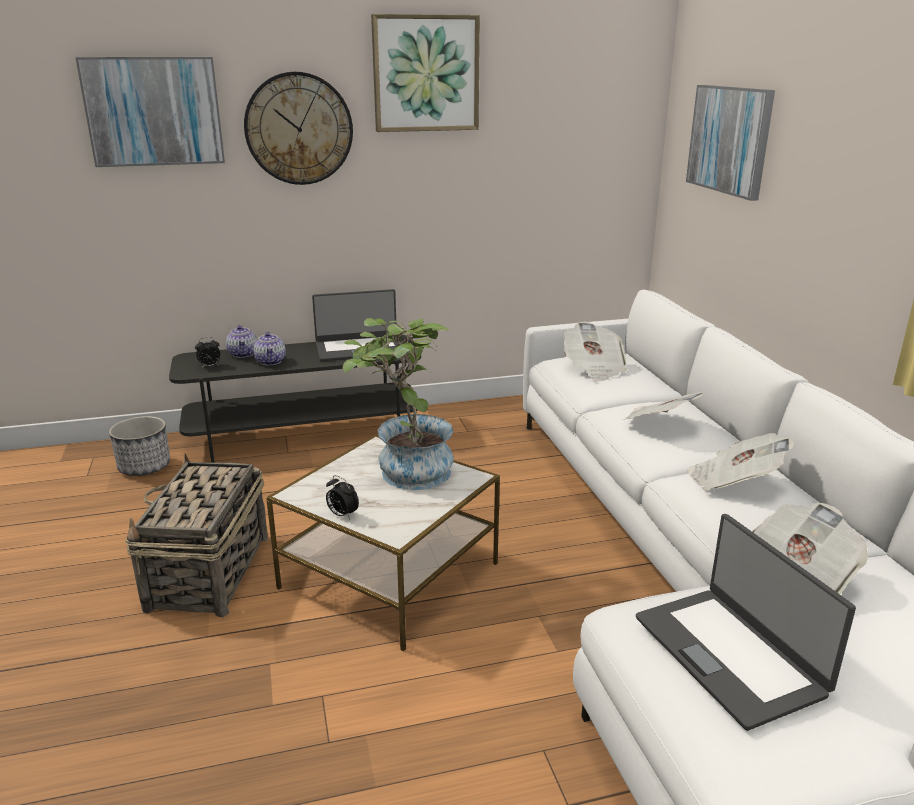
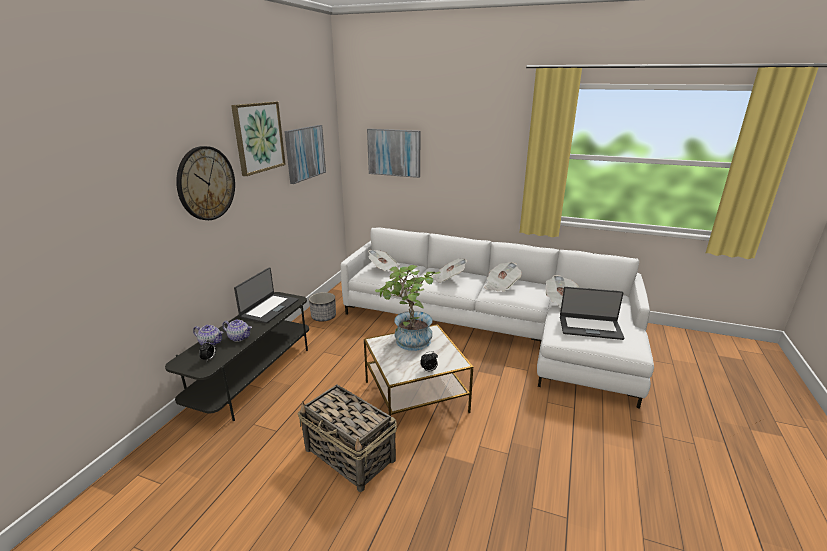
camera: 55 degrees left, 0 degrees up
picture [75,57,225,167] -> picture moved to [284,125,326,184]
planter [109,416,170,476] -> planter moved to [309,292,336,322]

